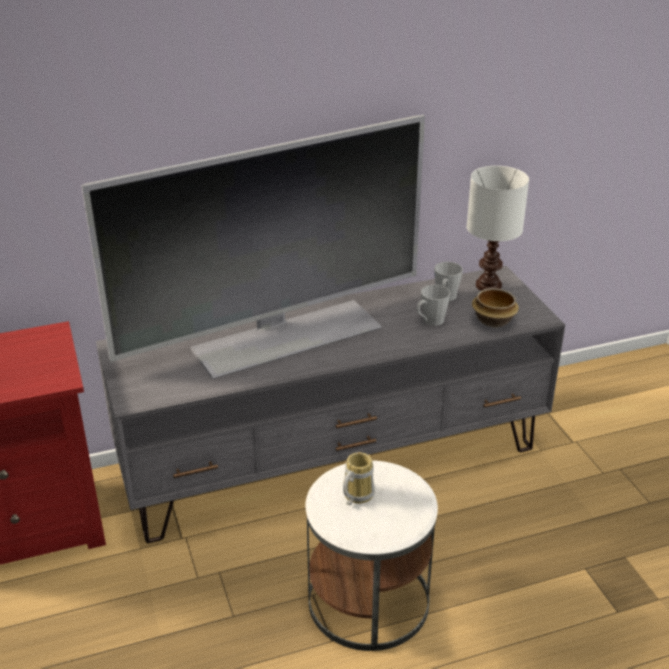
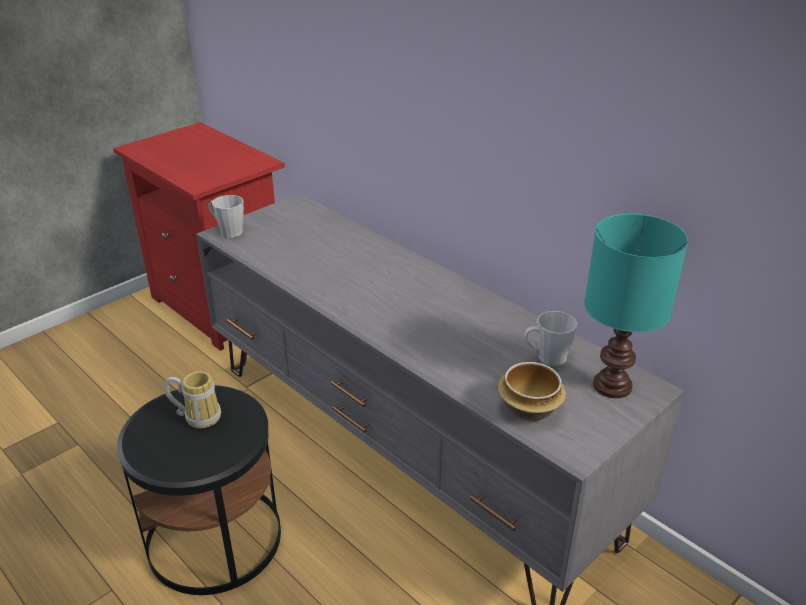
camera: 65 degrees right, 0 degrees up
television [81,115,425,379] -> none
white side table [305,460,438,651] -> black side table [117,385,281,595]
grey mug [417,285,450,326] -> grey mug moved to [208,195,244,238]
white table lamp [467,166,529,291] -> turquoise table lamp [584,213,688,398]

